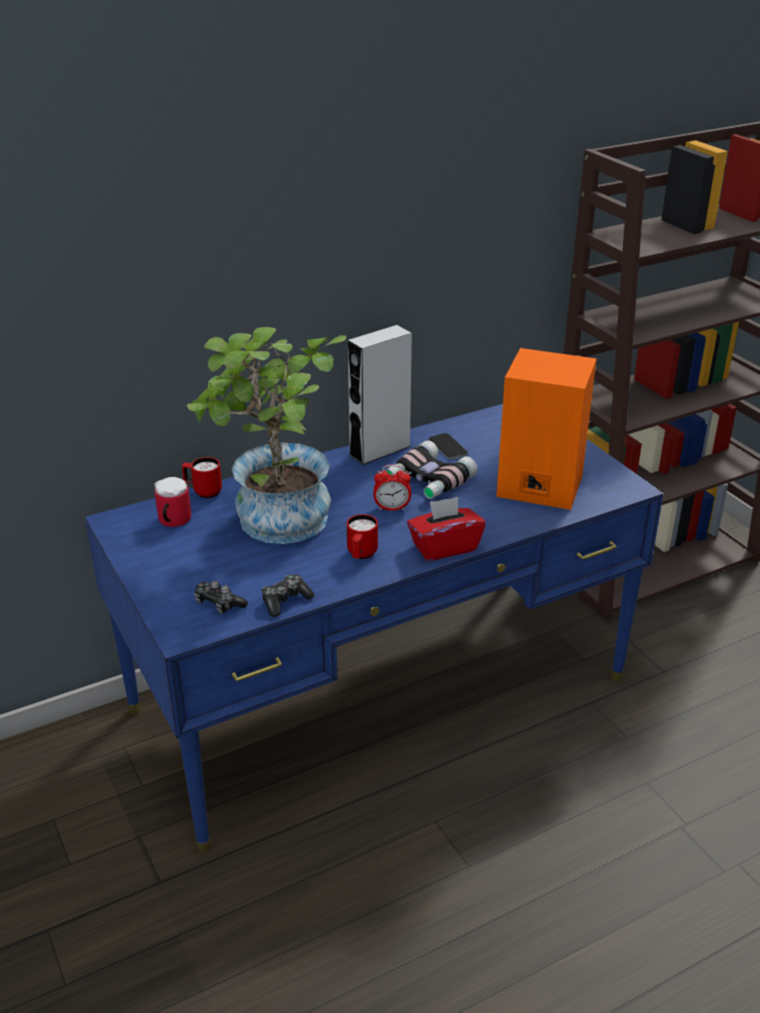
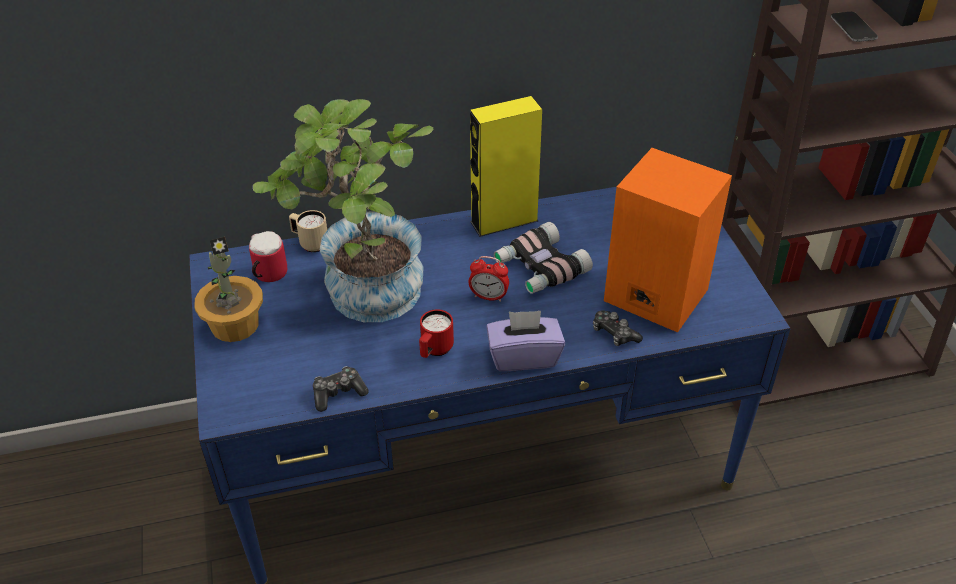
camera: 15 degrees right, 10 degrees up
red mug [182,457,222,498] -> beige mug [289,210,327,252]
game controller [194,581,248,614] -> game controller moved to [593,310,643,346]
grey speaker [348,325,412,465] -> yellow speaker [470,96,542,237]
red tissue box [407,497,486,561] -> purple tissue box [486,311,565,371]
phone [429,433,468,459] -> phone moved to [831,12,878,42]
none -> potted plant [194,237,263,342]

